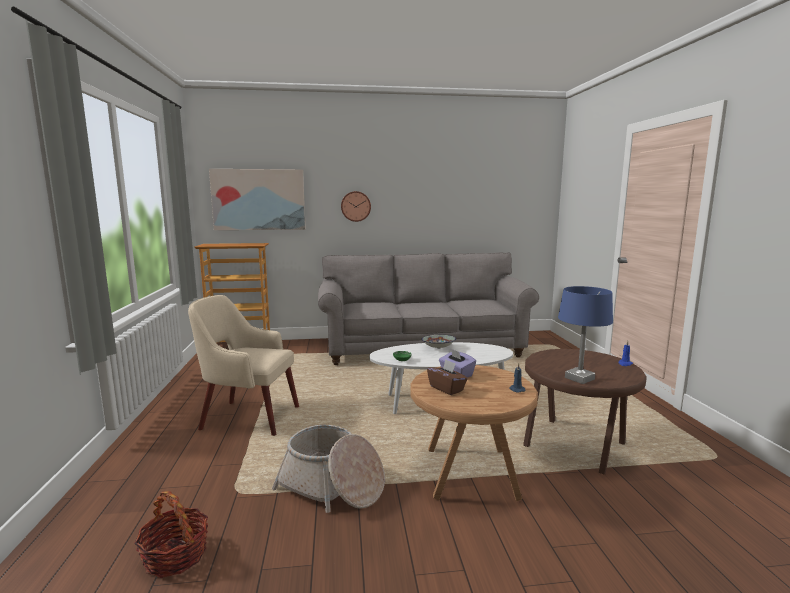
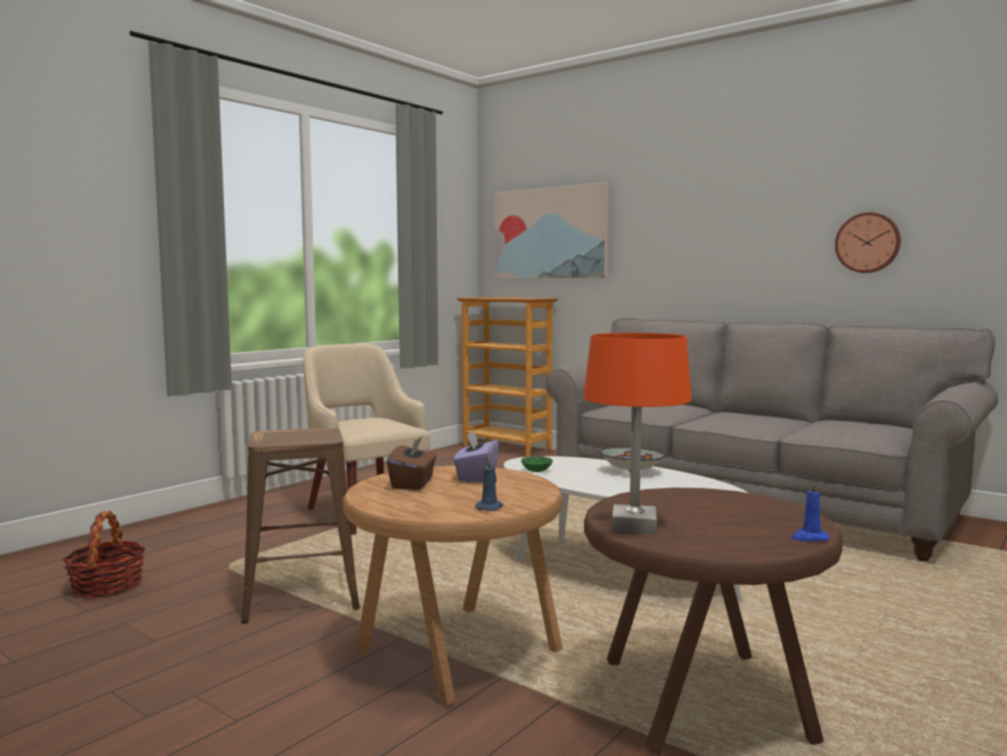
camera: 45 degrees right, 5 degrees down
basket [272,425,385,513] -> brown stool [241,428,360,624]
wall clock [341,191,371,222] -> wall clock moved to [835,212,901,273]
blue table lamp [558,286,613,384] -> orange table lamp [583,333,692,534]

